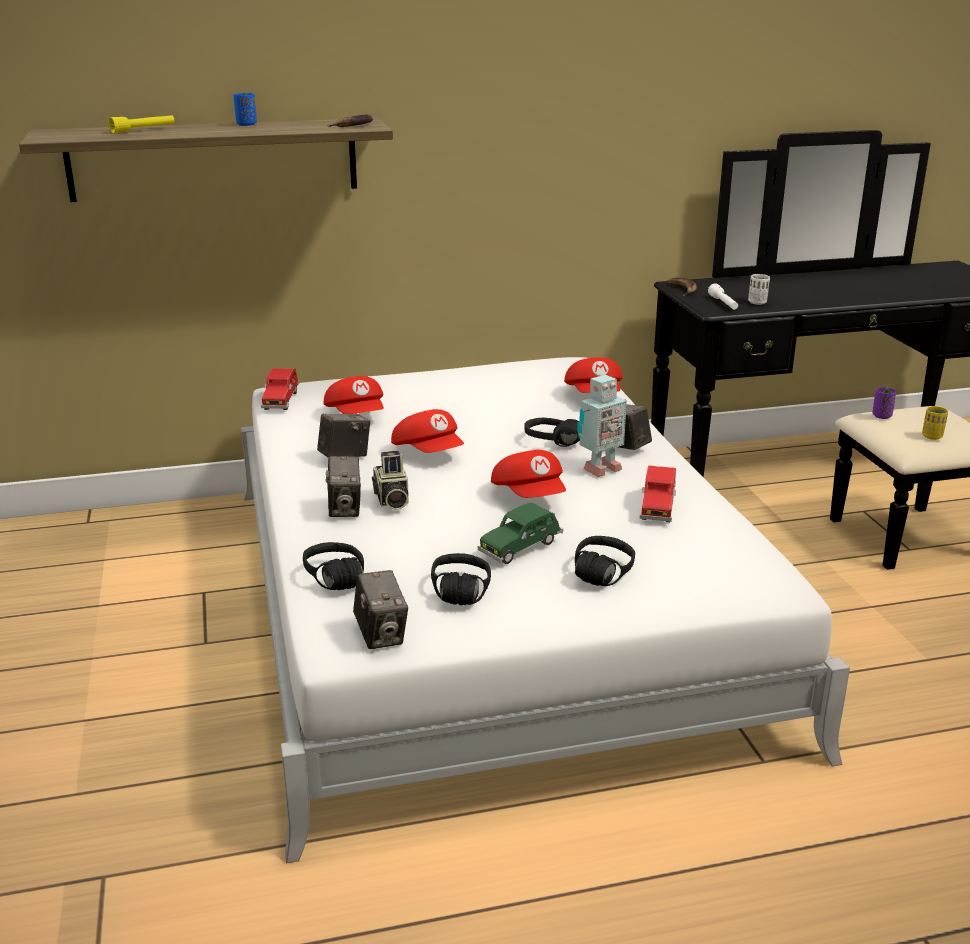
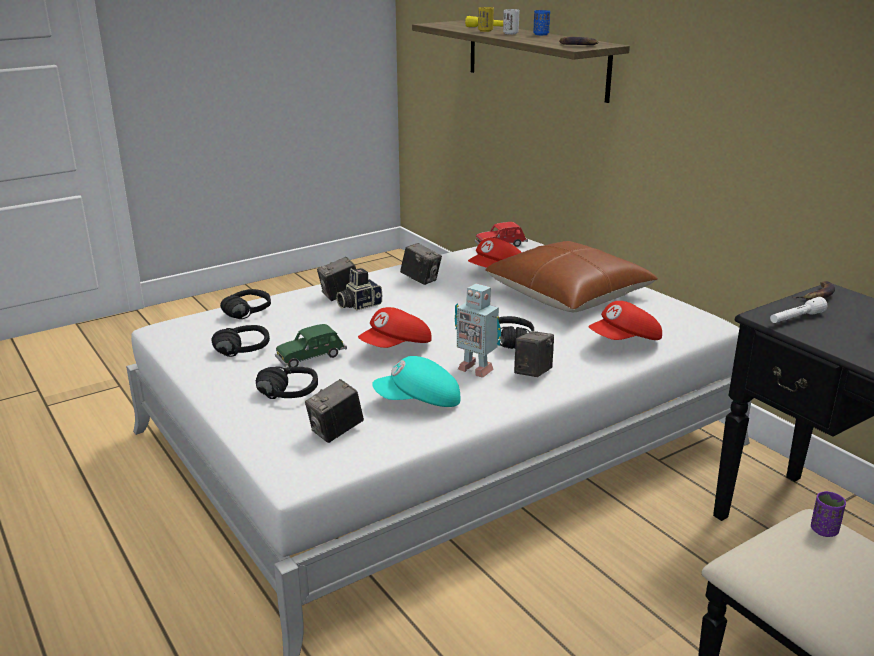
camera: 70 degrees right, 0 degrees up
camera [353,570,408,649] -> camera moved to [305,379,364,443]
red cap [391,409,464,453] -> none
green toy car [478,503,563,564] -> green toy car turned 60 degrees counterclockwise [275,324,347,367]
red toy car [640,466,676,522] -> turquoise cap [372,356,460,407]
white cup [748,274,770,305] -> white cup moved to [503,9,519,34]
yellow cup [922,406,948,440] -> yellow cup moved to [478,7,494,32]
none -> brown pillow [485,241,658,312]

